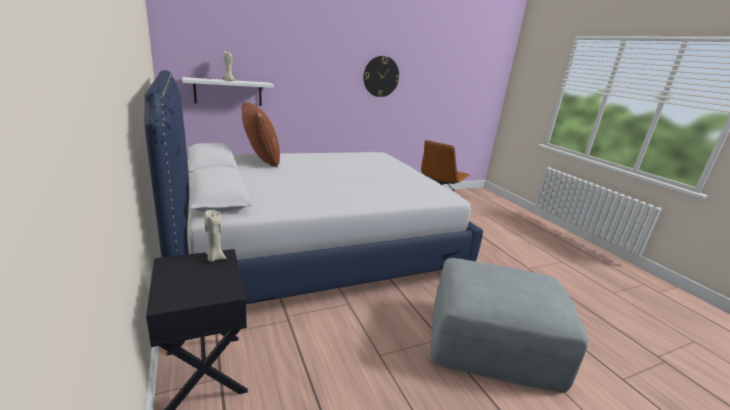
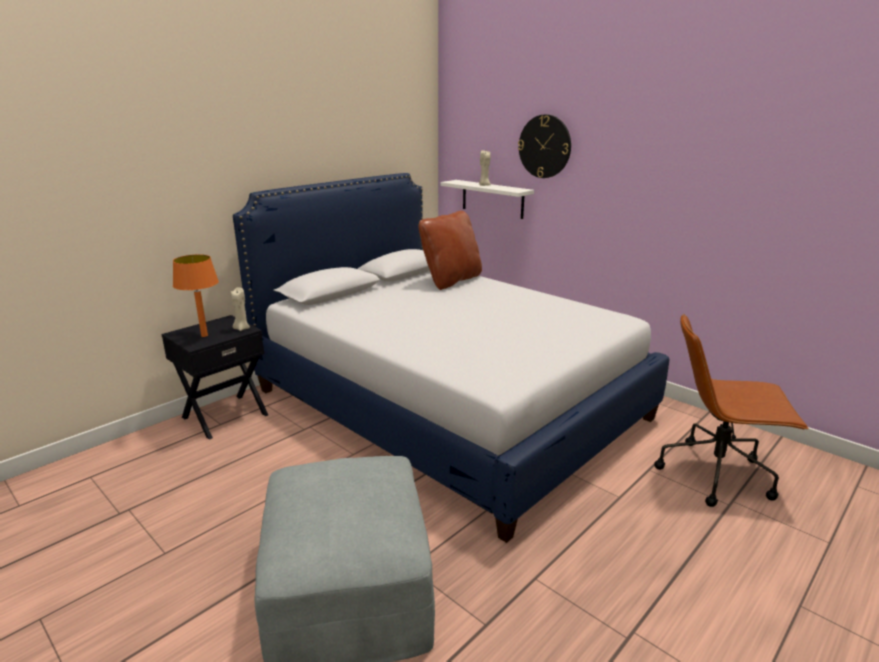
camera: 70 degrees right, 0 degrees up
wall clock [363,56,400,97] -> wall clock moved to [518,115,571,178]
none -> orange table lamp [173,254,219,337]

